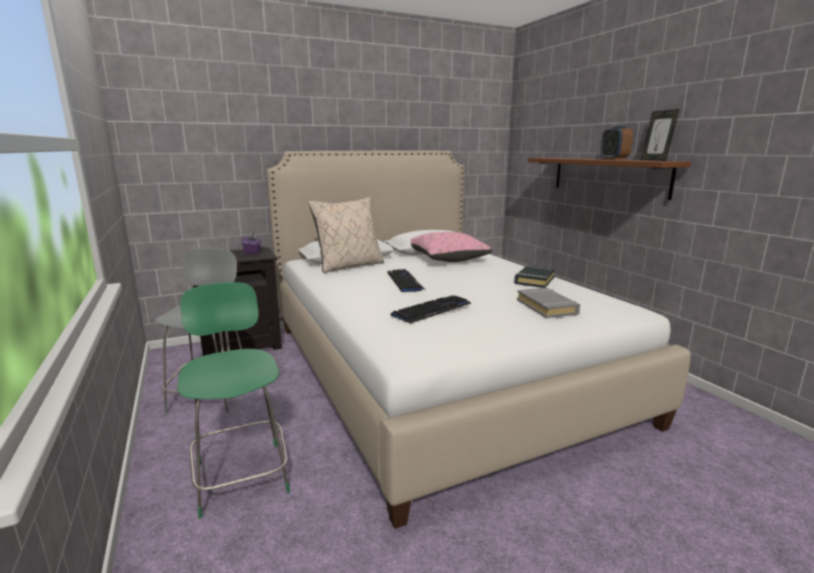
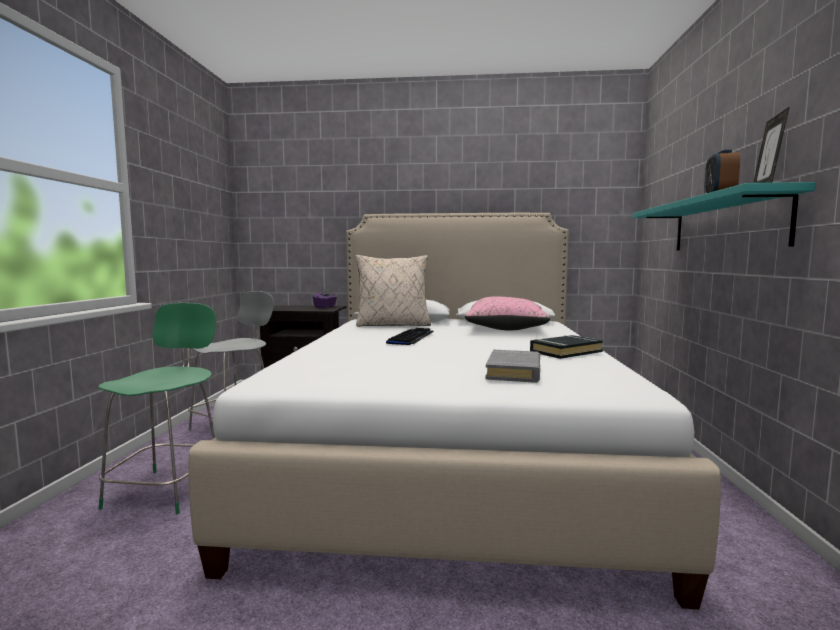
camera: 30 degrees right, 10 degrees down
keyboard [391,295,471,323] -> none
brown shelf [528,158,691,200] -> turquoise shelf [633,182,816,251]

